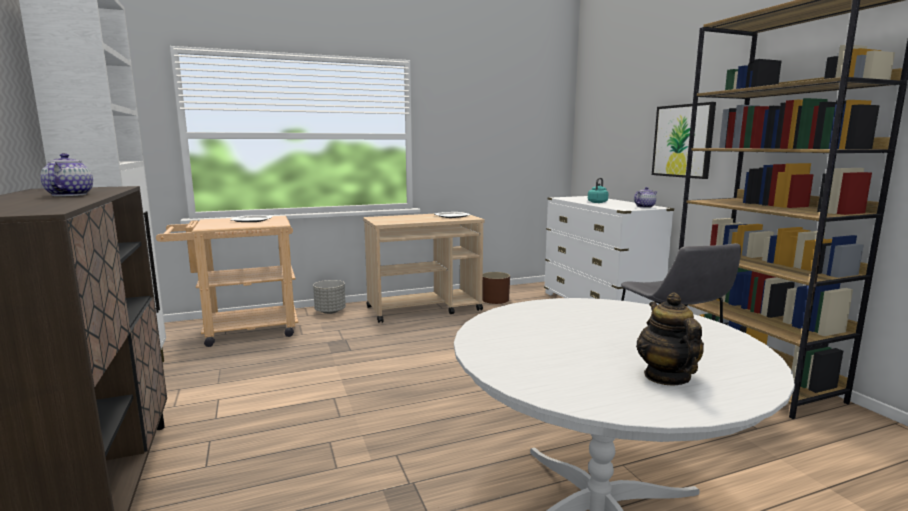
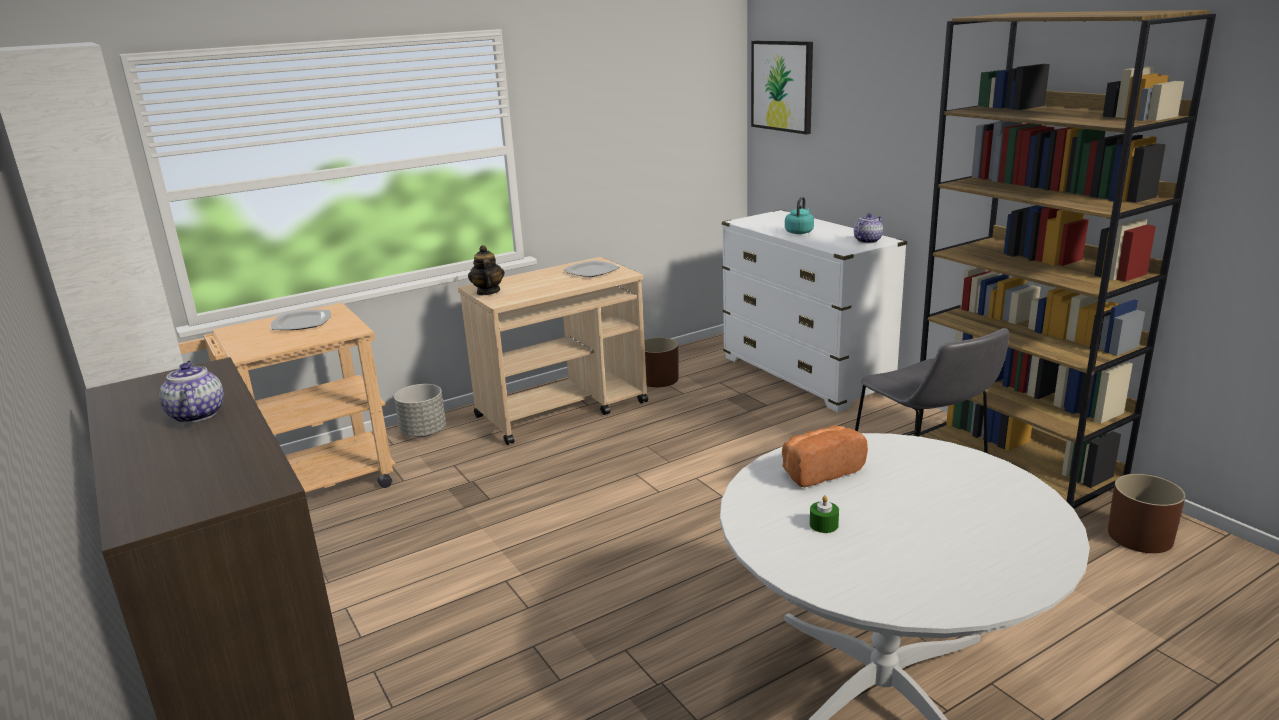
camera: 10 degrees left, 10 degrees up
teapot [636,292,704,386] -> teapot moved to [468,245,504,295]
picture [652,102,716,179] -> picture moved to [751,41,813,134]
none -> bread [782,426,868,487]
none -> green candle [810,495,839,533]
none -> brown planter [1108,474,1185,553]

